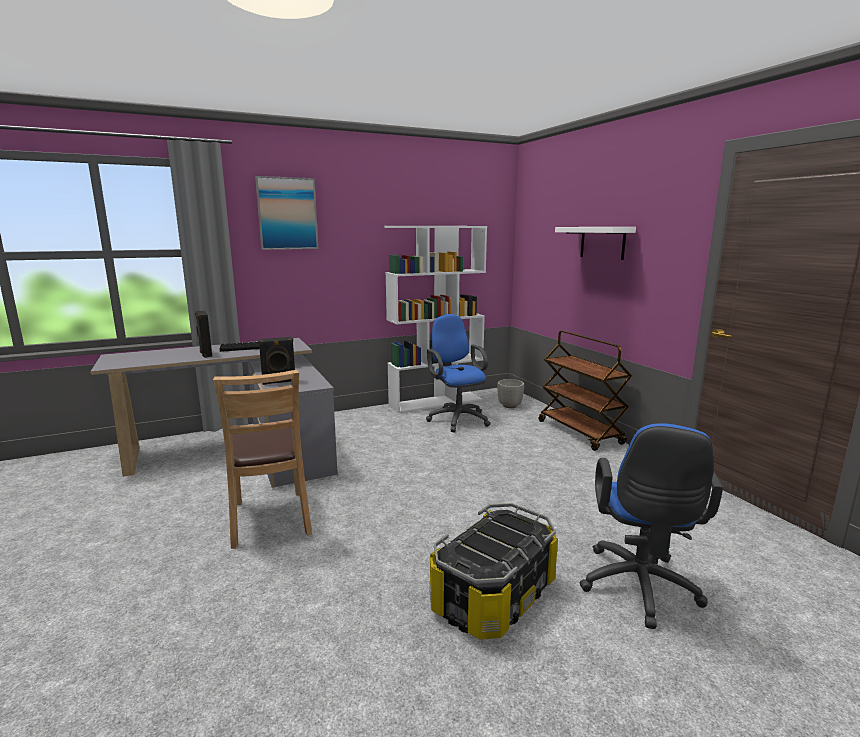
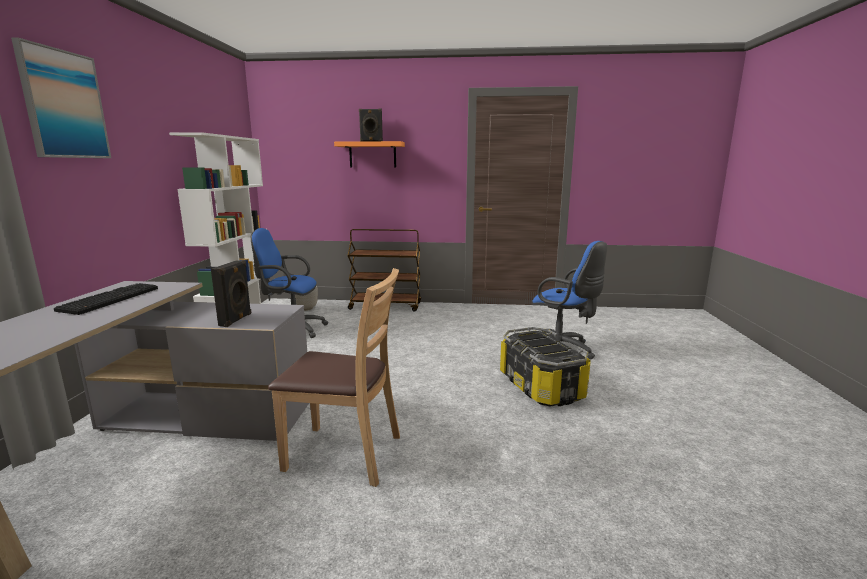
camera: 60 degrees left, 0 degrees up
black speaker [195,311,212,358] -> black speaker moved to [359,109,383,141]
white shelf [555,227,636,260] -> orange shelf [334,141,405,168]

